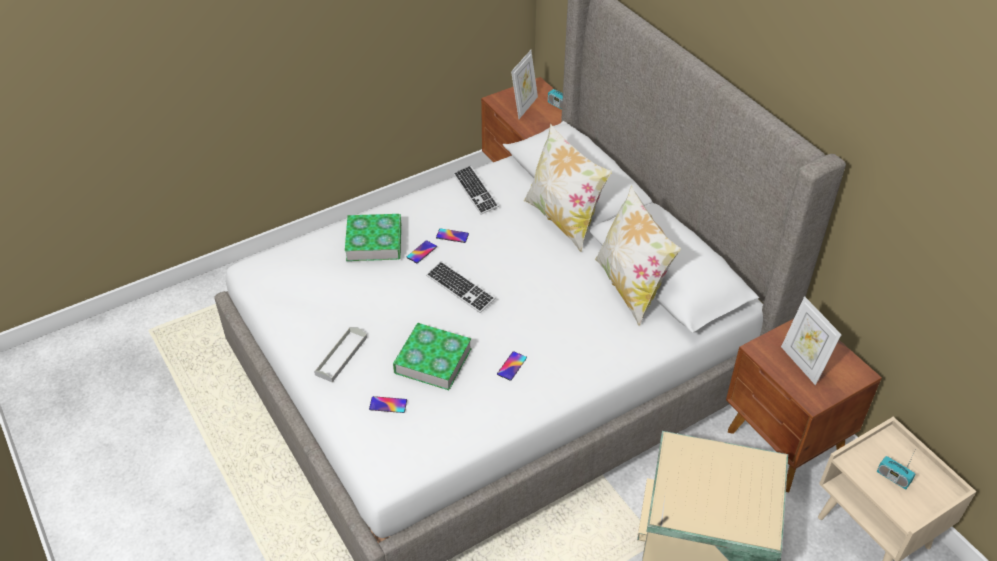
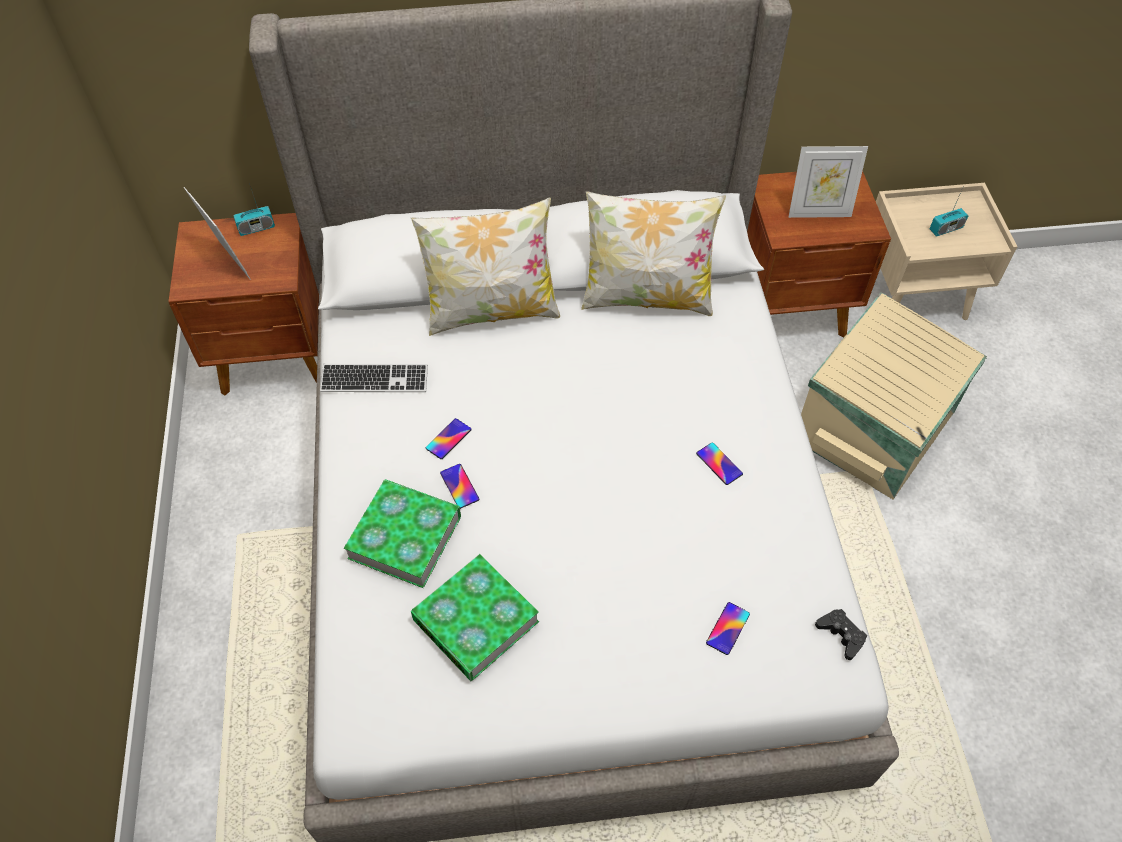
camera: 65 degrees left, 10 degrees up
grey tray [314,327,367,382] -> none
book [393,323,472,390] -> book moved to [411,554,539,681]
keyboard [426,261,495,313] -> none
none -> black game controller [815,609,867,660]

